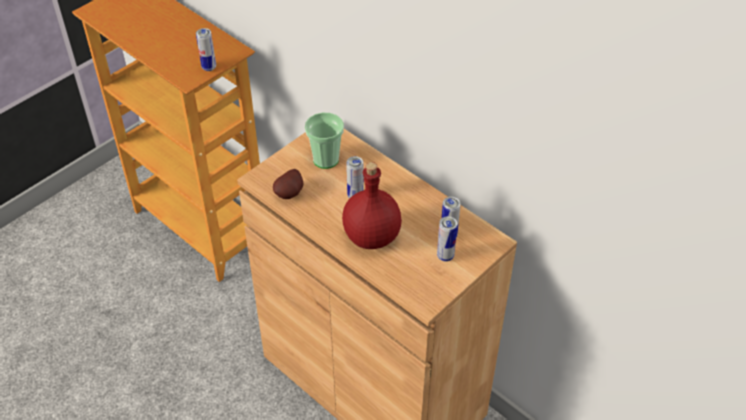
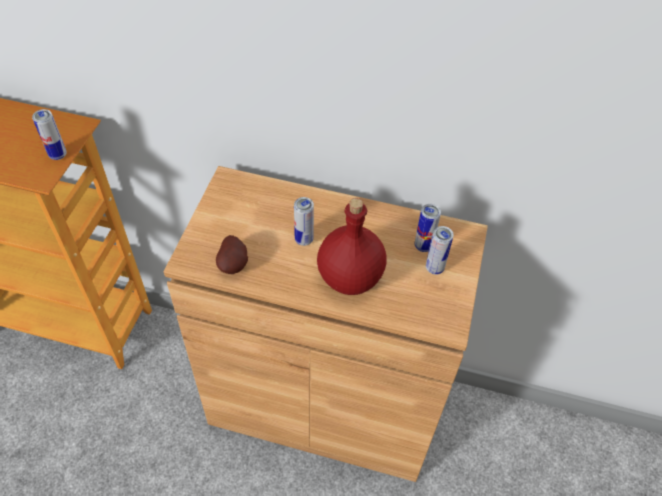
camera: 30 degrees left, 5 degrees up
cup [305,112,344,169] -> none

